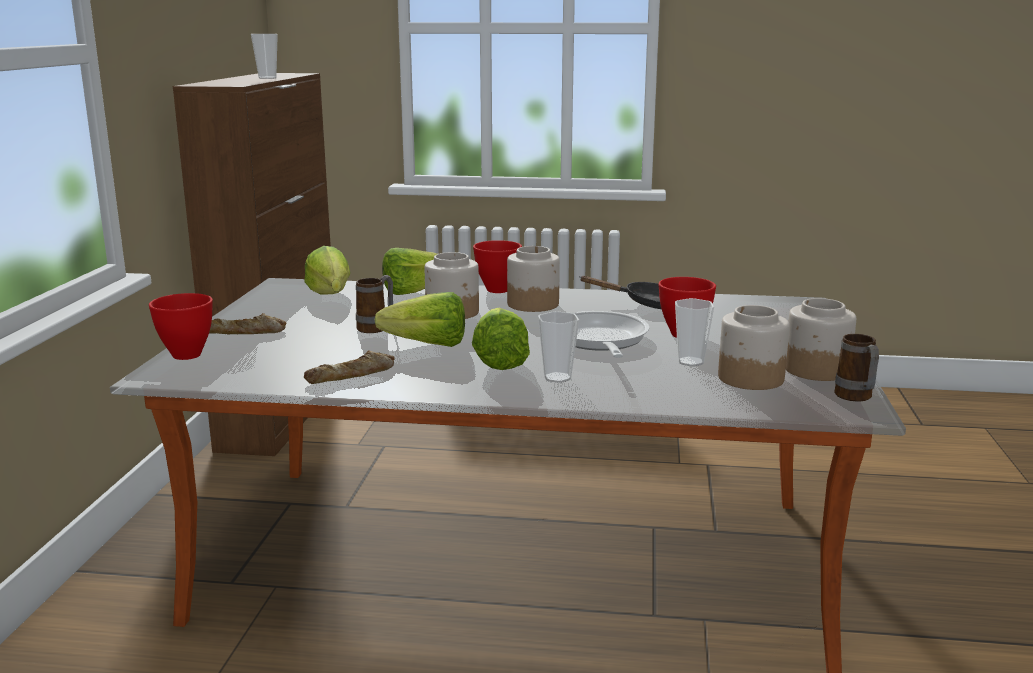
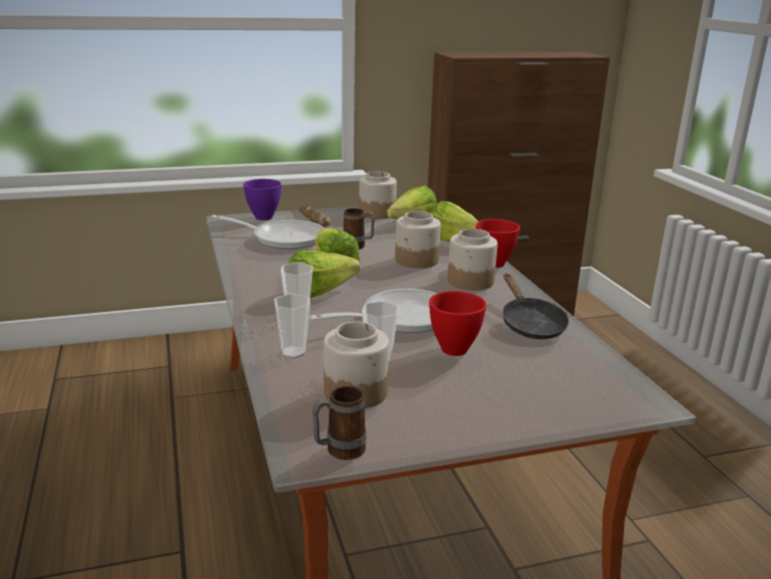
camera: 65 degrees right, 5 degrees up
red bowl [149,293,213,360] -> purple bowl [243,179,282,220]
cup [251,34,278,79] -> cup moved to [274,293,310,359]
bread [304,350,395,384] -> none
jar [786,298,856,381] -> jar moved to [359,171,397,219]
none -> frying pan [211,215,324,249]

